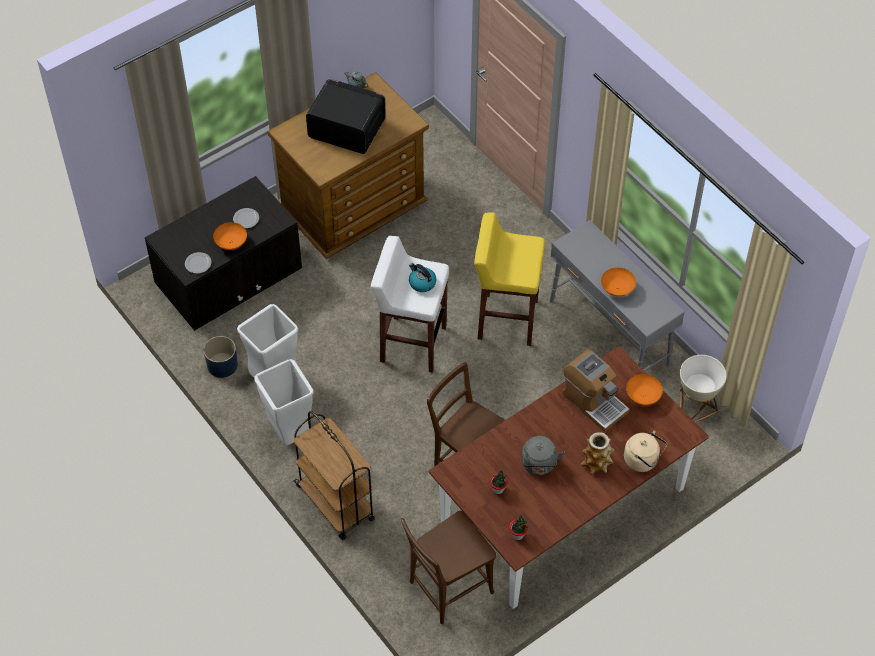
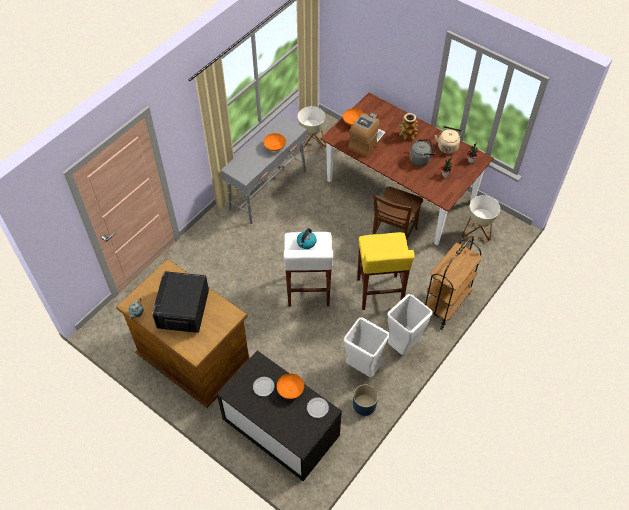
camera: 105 degrees left, 0 degrees up
brown chair [401,511,496,624] -> planter [462,195,500,241]
yellow stool [474,213,545,346] -> yellow stool moved to [357,232,415,310]
beige kettle [624,430,667,472] -> beige kettle moved to [435,126,463,154]

